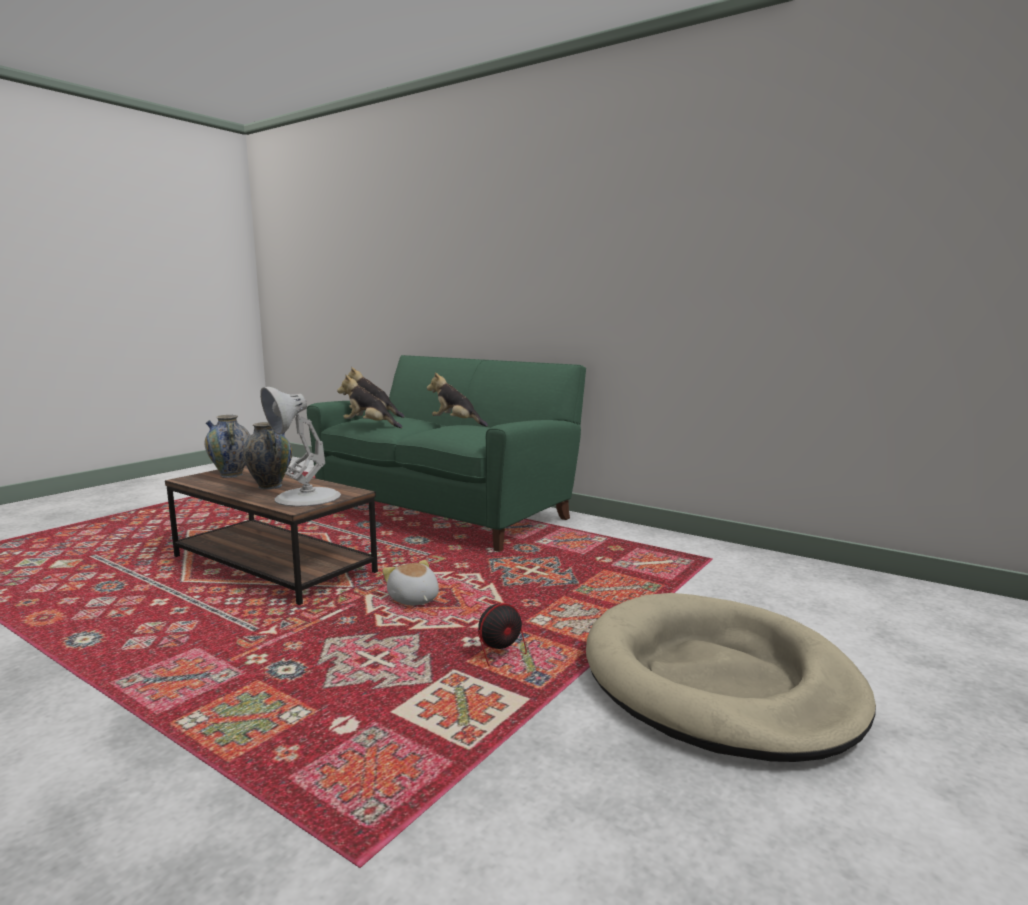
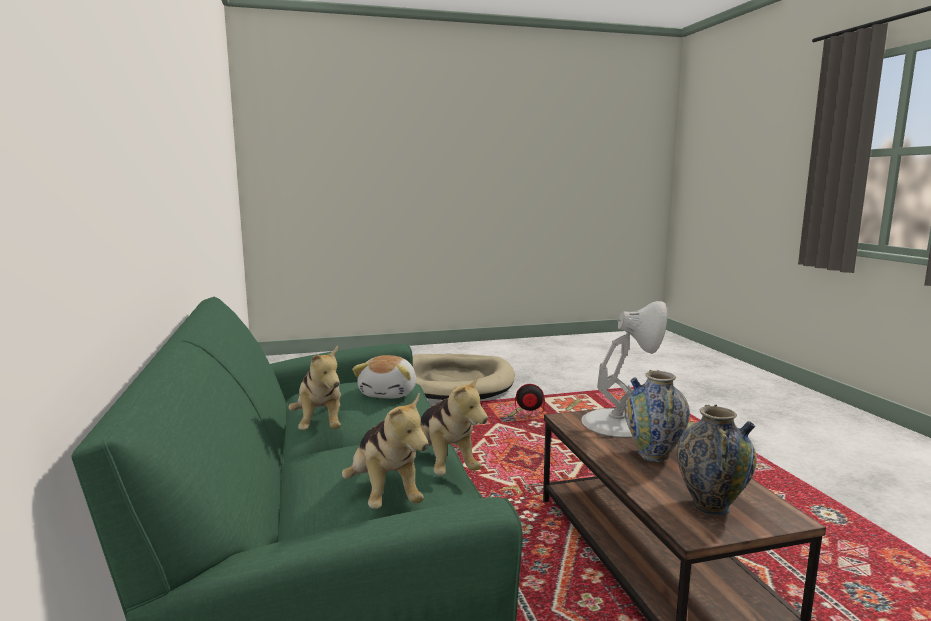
camera: 140 degrees left, 0 degrees up
plush toy [382,560,439,605] -> plush toy moved to [352,355,416,398]

